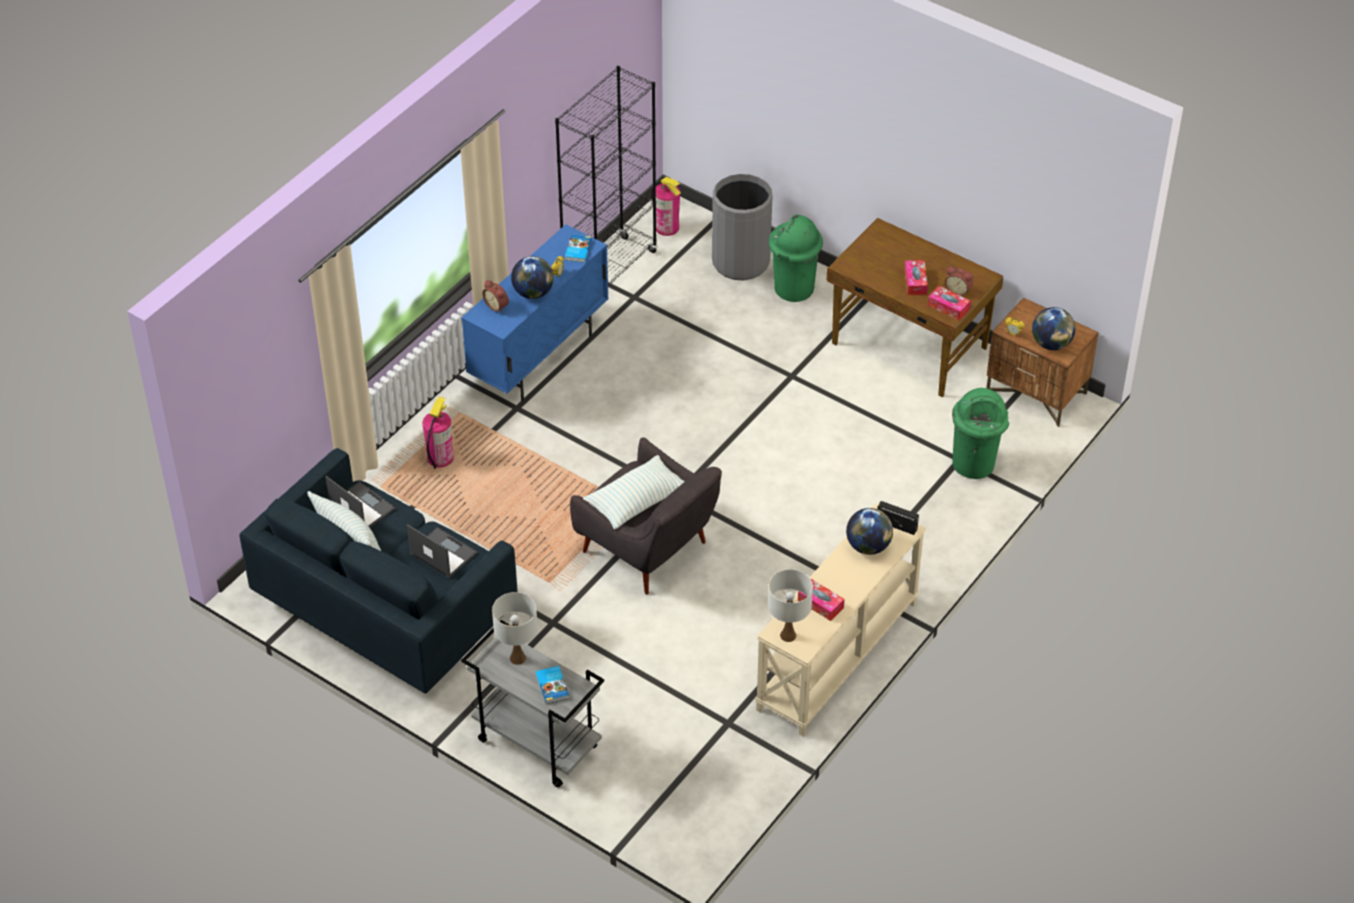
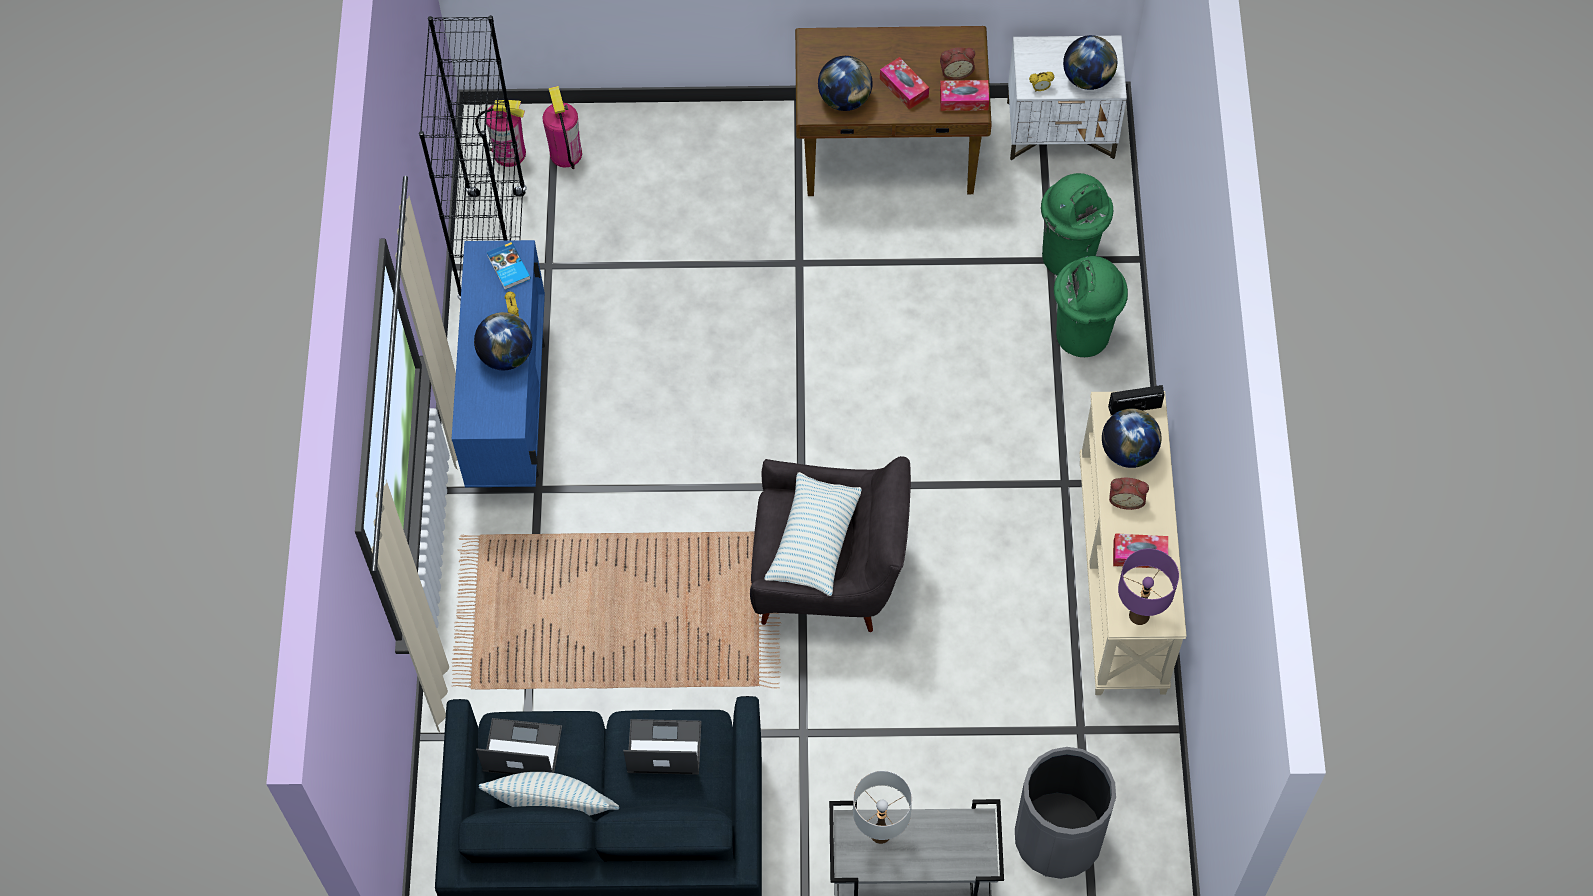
camera: 35 degrees left, 15 degrees up
fire extinguisher [422,397,454,469] -> fire extinguisher moved to [542,86,582,169]
alarm clock [482,280,509,313] -> alarm clock moved to [1109,478,1149,510]
book [536,666,569,704] -> none
grey trash can [712,174,773,280] -> grey trash can moved to [1015,747,1116,879]
white table lamp [768,569,813,642] -> purple table lamp [1118,548,1179,625]
green trash can [769,215,823,302] -> green trash can moved to [1054,256,1128,357]
brown nightstand [987,297,1099,427] -> white nightstand [1007,36,1127,161]
none -> globe [818,56,873,111]

